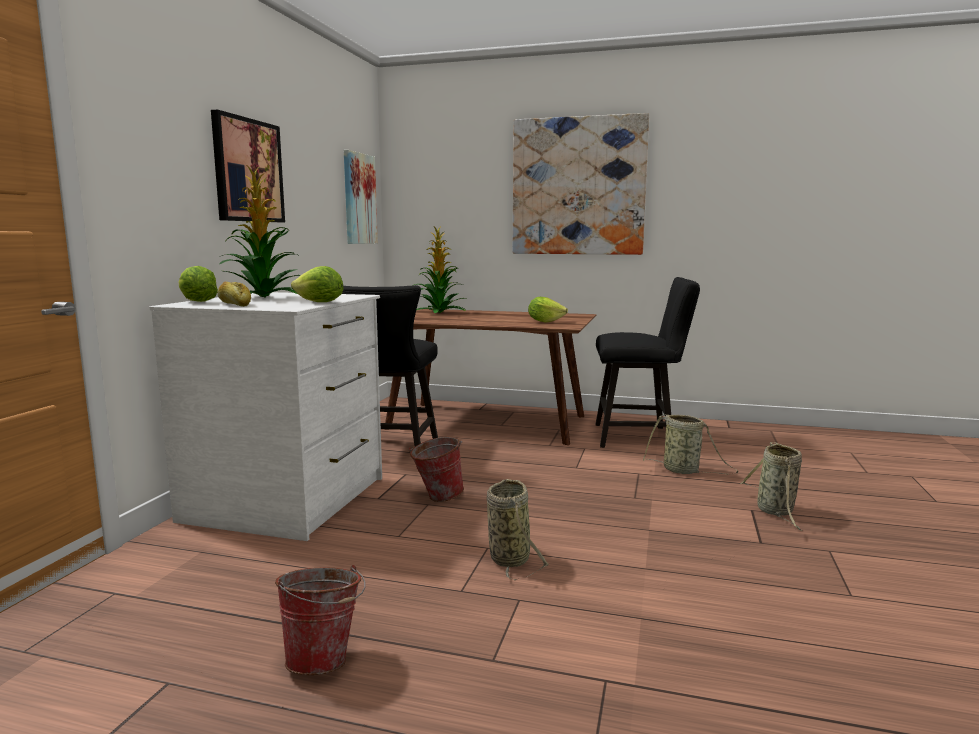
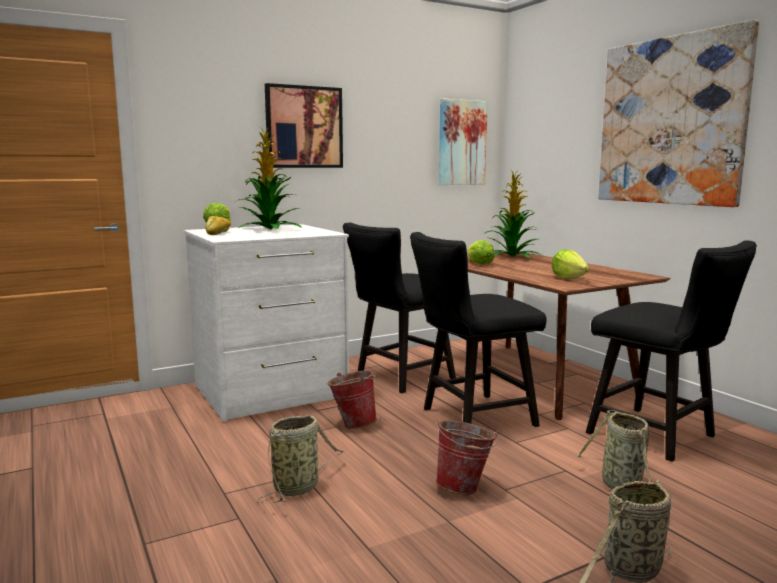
camera: 45 degrees right, 0 degrees up
bucket [275,565,366,675] -> bucket moved to [436,421,499,495]
lettuce [291,266,344,302] -> lettuce moved to [467,240,494,265]
none -> black chair [410,232,546,427]

